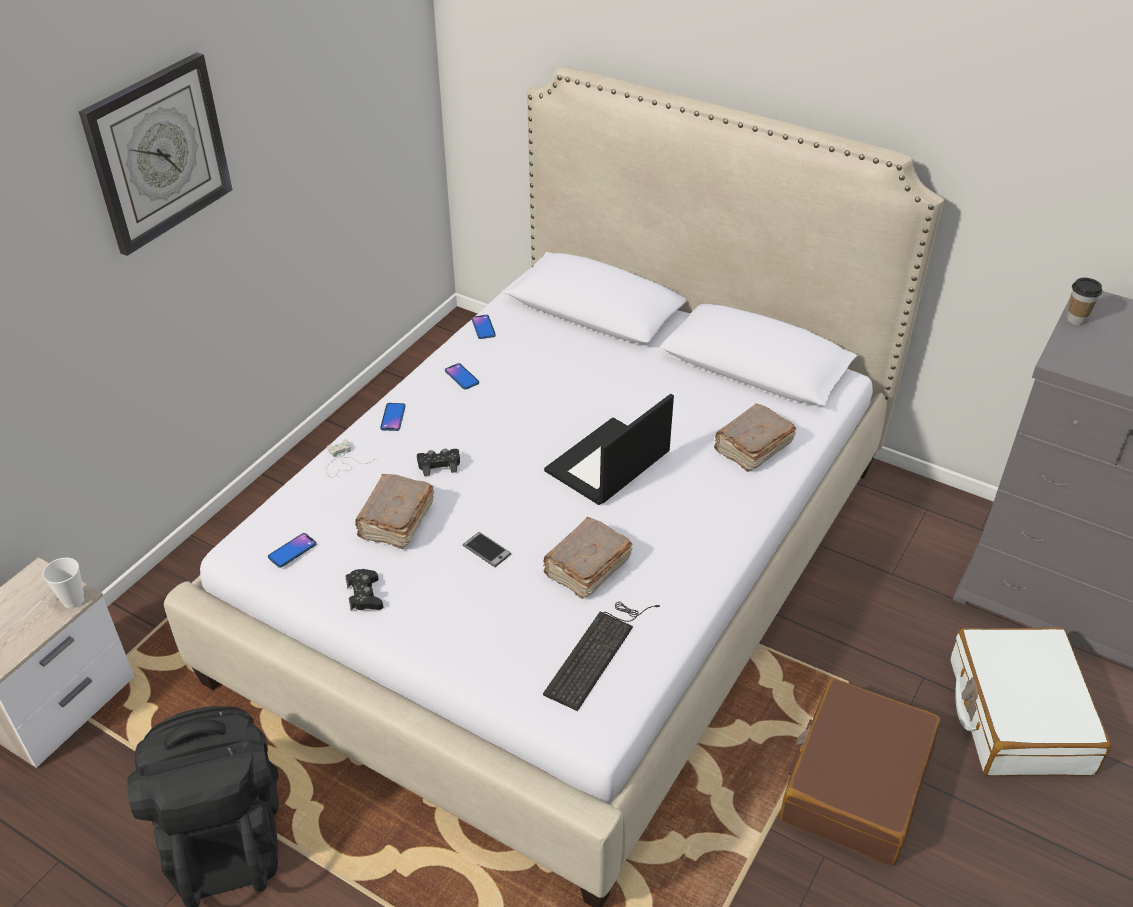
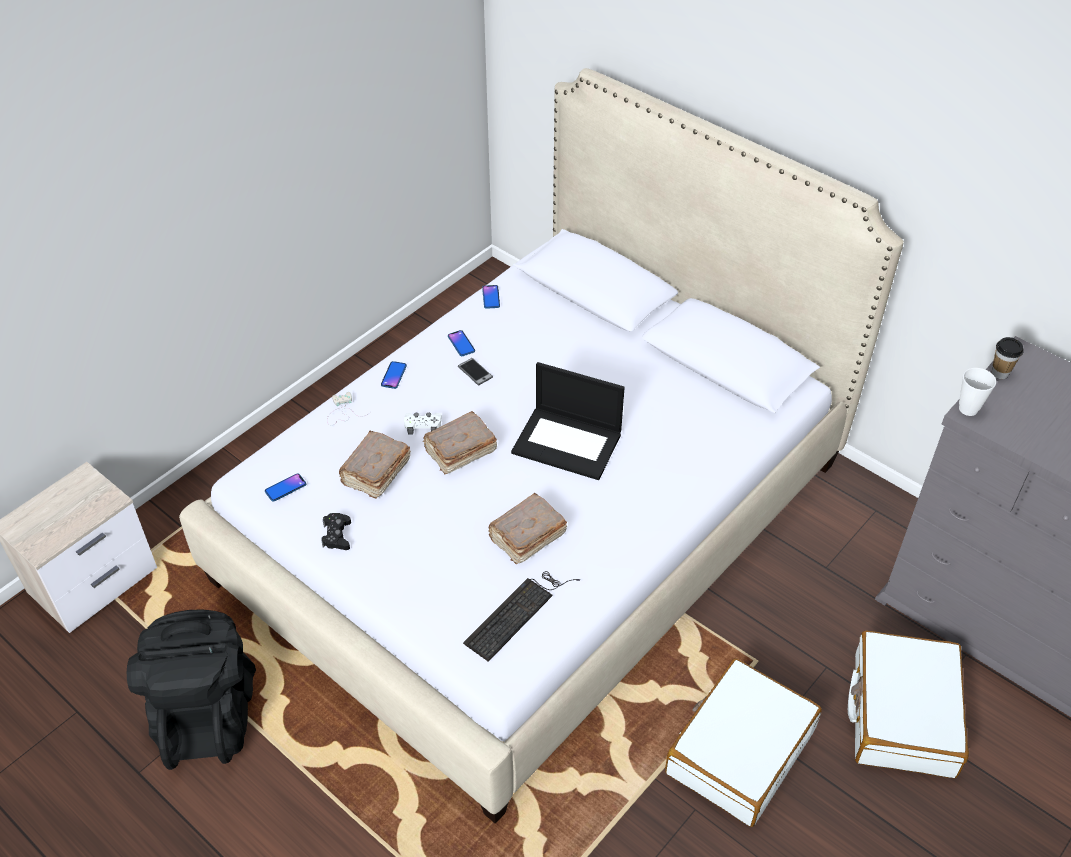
camera: 10 degrees right, 5 degrees up
cup [43,558,84,608] -> cup moved to [959,368,996,416]
wall clock [79,52,233,256] -> none
black game controller [417,449,460,476] -> white game controller [404,413,442,435]
phone [463,532,511,567] -> phone moved to [458,358,493,385]
laptop [544,394,674,505] -> laptop turned 120 degrees counterclockwise [511,362,625,480]
brown book [714,403,796,472] -> brown book moved to [423,411,497,474]
brown suitcase [780,678,941,865] -> white suitcase [665,658,822,827]

